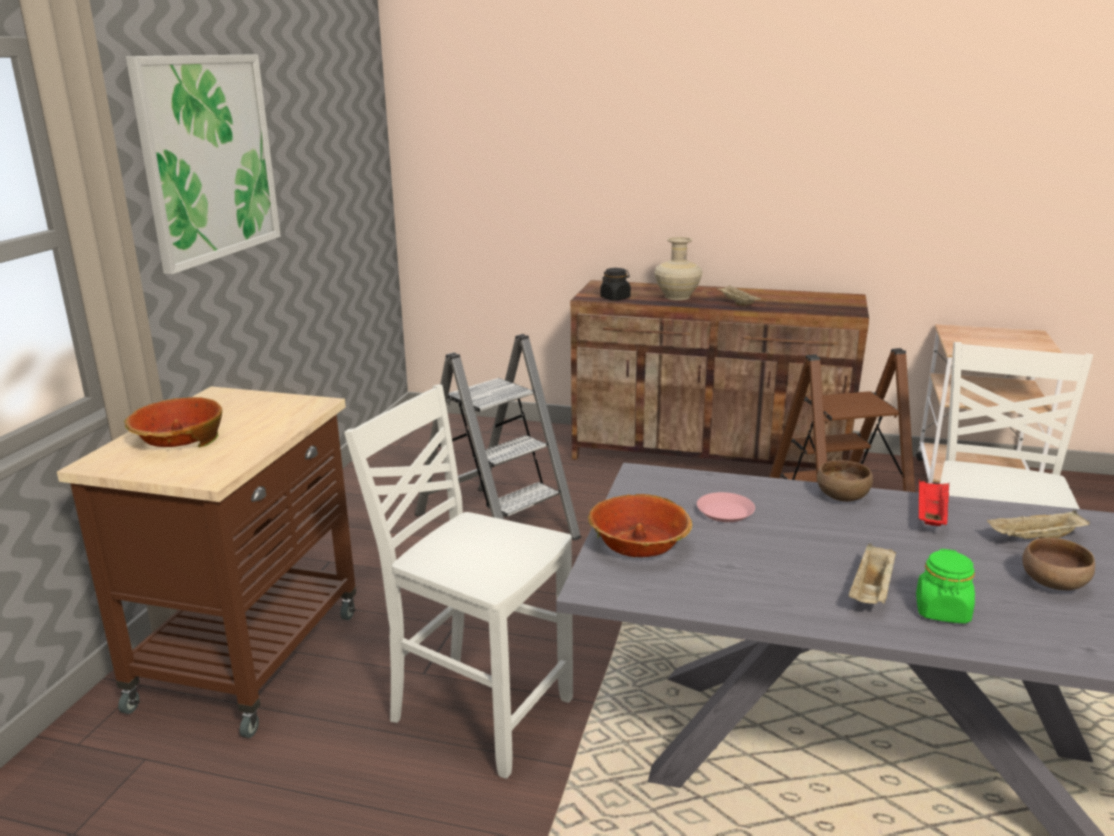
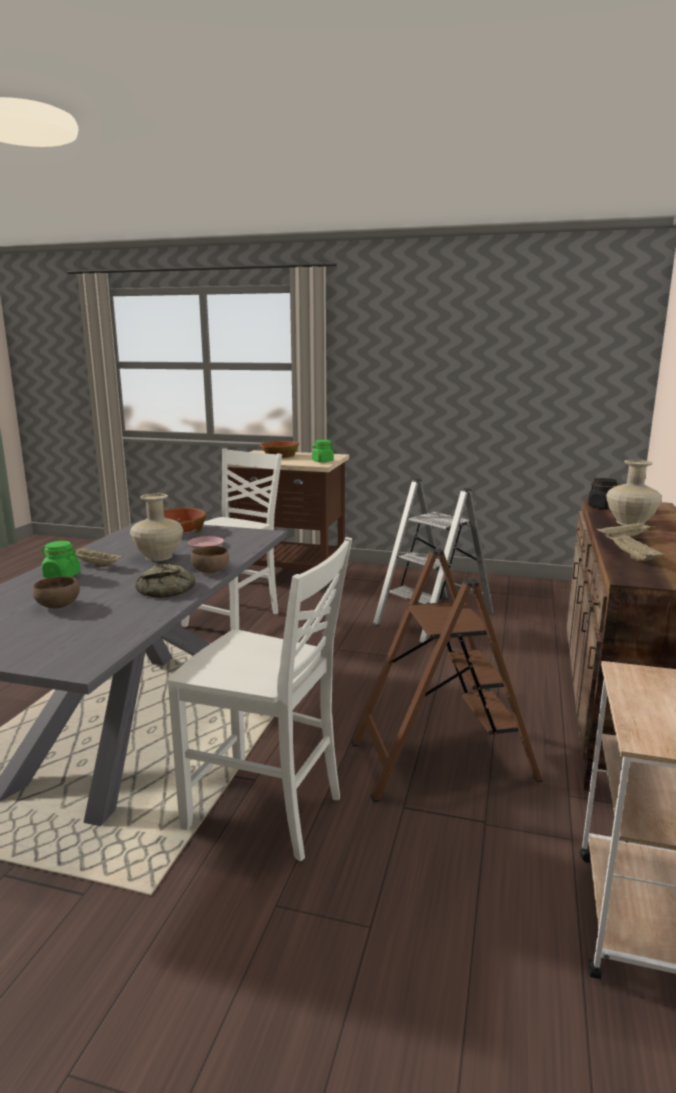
camera: 90 degrees right, 5 degrees down
picture [126,54,281,274] -> none
red tray [919,479,949,526] -> bread [135,564,195,598]
beige tray [987,510,1090,539] -> beige tray moved to [607,534,665,561]
none -> beige vase [130,493,183,561]
none -> green jar [312,440,334,463]

